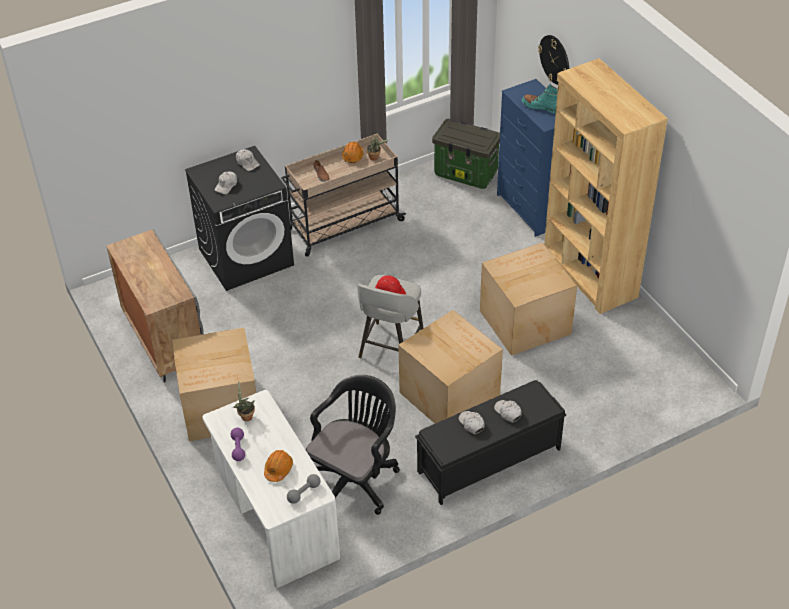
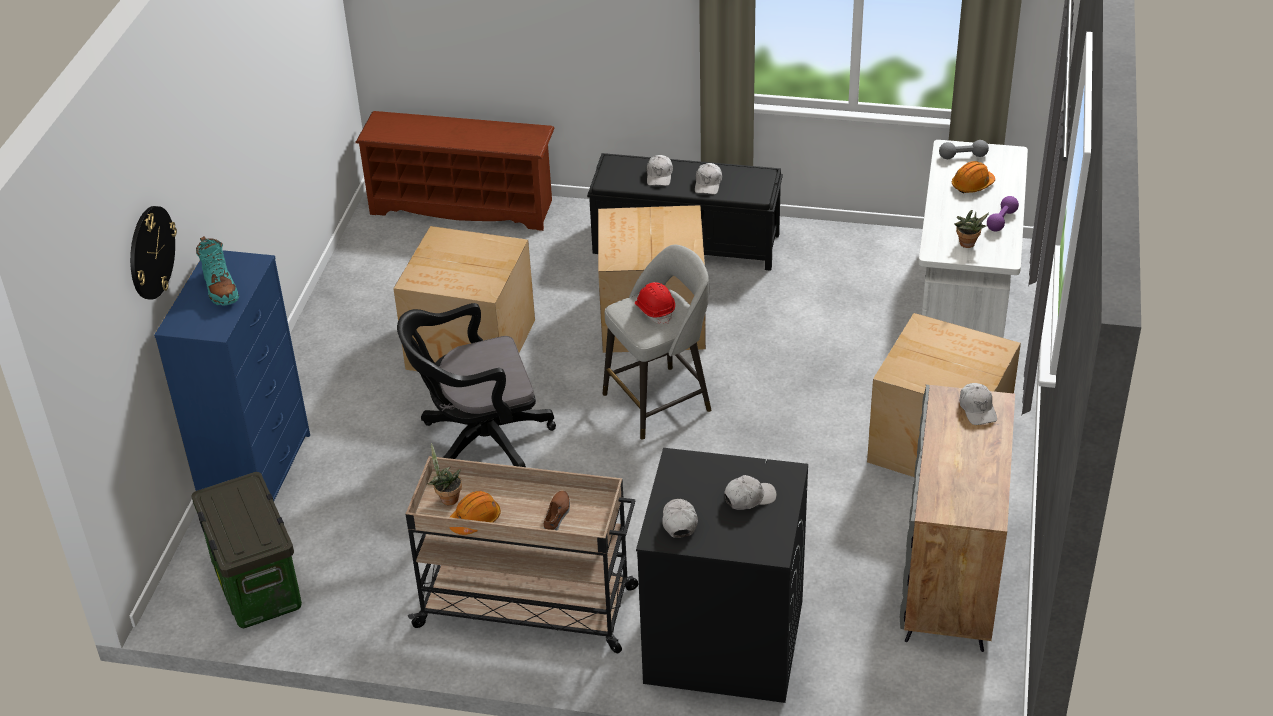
camera: 140 degrees left, 5 degrees down
black office chair [305,375,400,515] -> black office chair moved to [397,303,556,467]
brown bookcase [544,58,668,314] -> none
none -> brown shoe rack [355,111,555,231]
none -> white cap [960,383,997,425]

